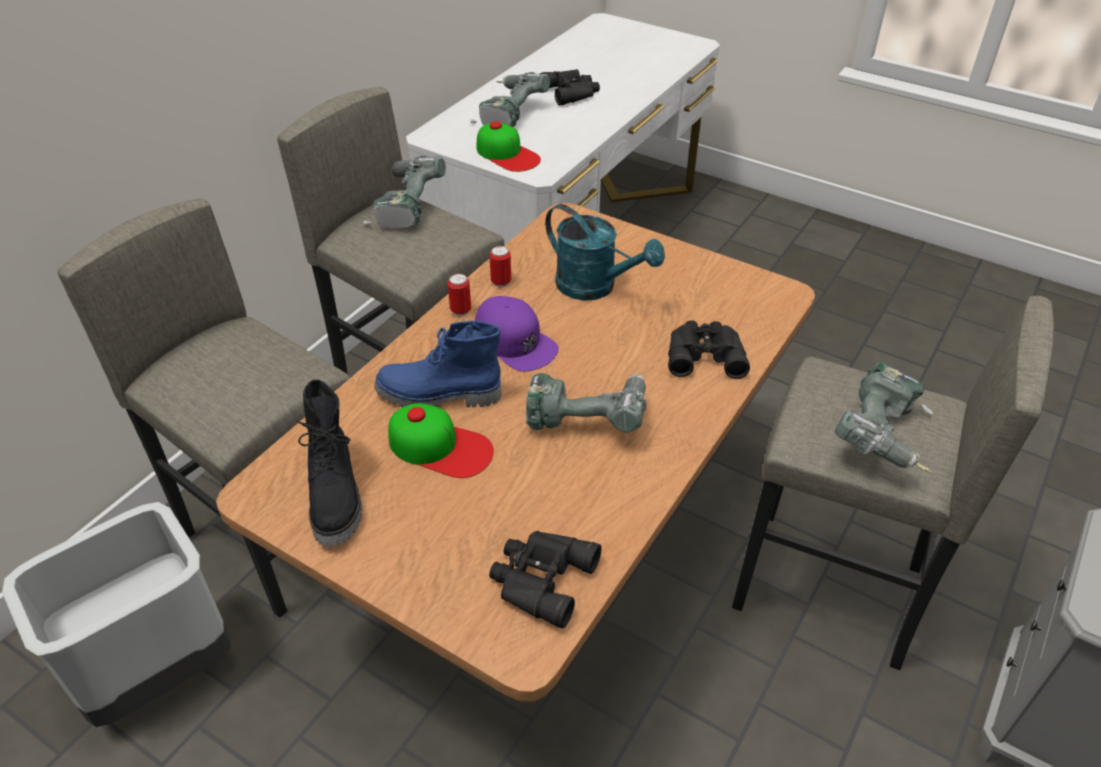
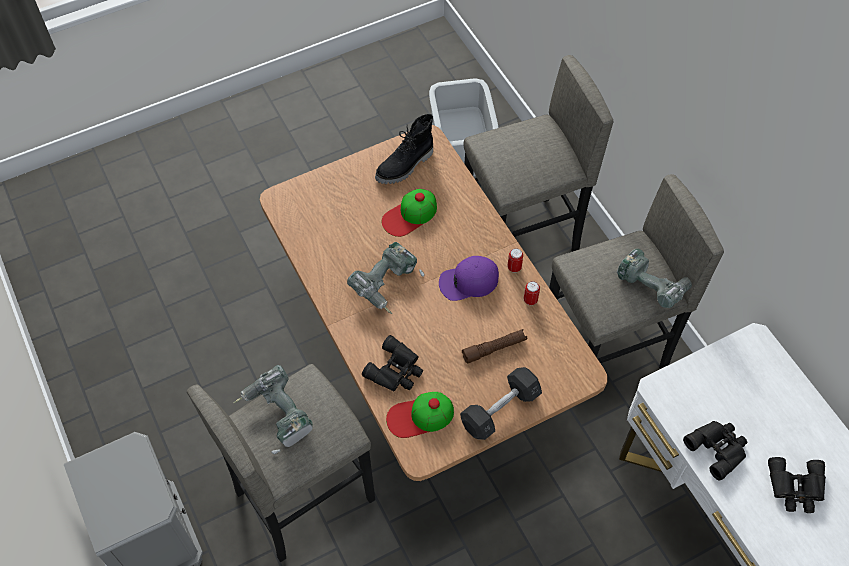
camera: 120 degrees right, 15 degrees up
black boot [297,379,362,547] -> black boot turned 60 degrees counterclockwise [375,114,433,184]
blue boot [374,321,502,407] -> none
power drill [470,72,550,127] -> none
cap [477,121,541,172] -> cap moved to [386,392,454,438]
black binoculars [489,531,602,628] -> black binoculars moved to [683,421,747,480]
turquoise watering can [545,204,665,301] -> brown flashlight [462,329,527,364]
none -> grey dumbbell [460,367,542,440]

